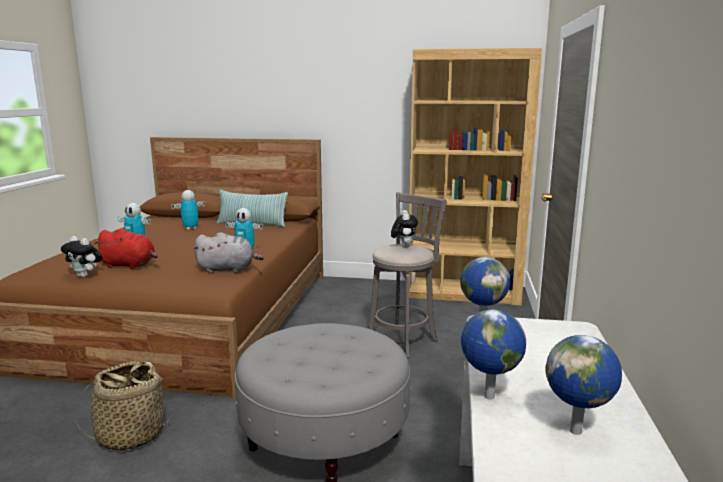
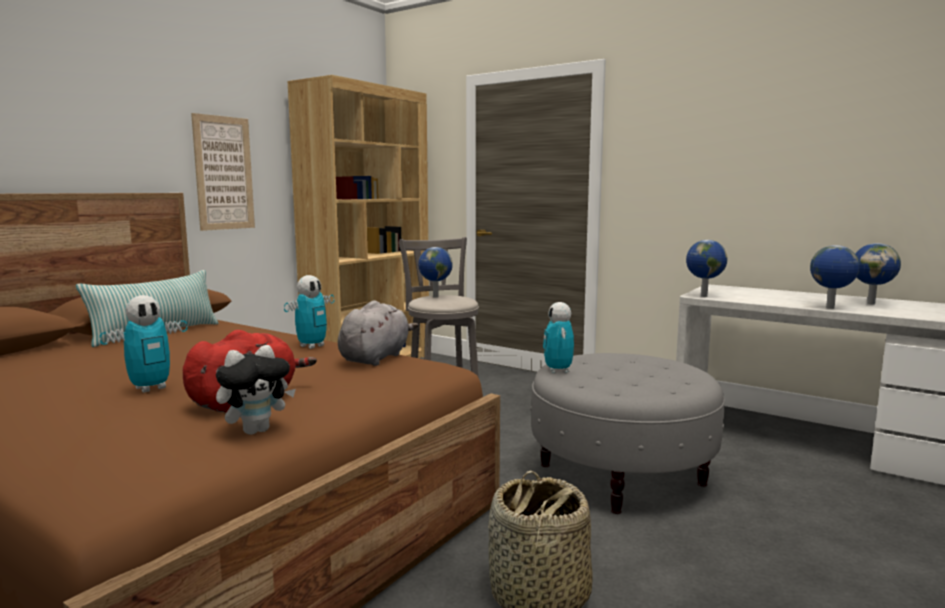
camera: 65 degrees left, 5 degrees down
toy robot [171,190,206,230] -> toy robot moved to [543,302,574,373]
plush toy [391,210,418,248] -> globe [418,247,453,298]
none -> picture [191,113,255,231]

